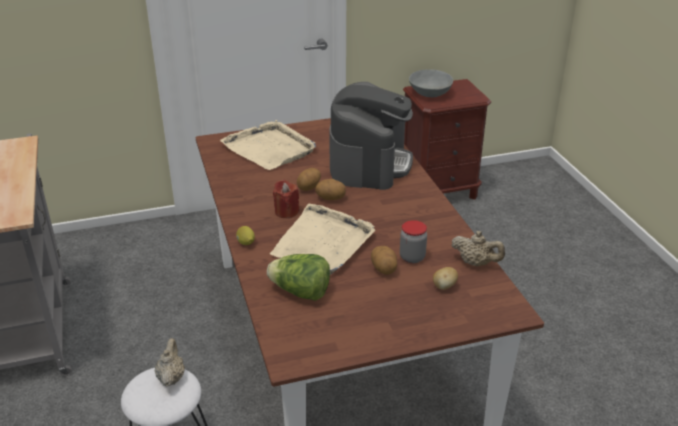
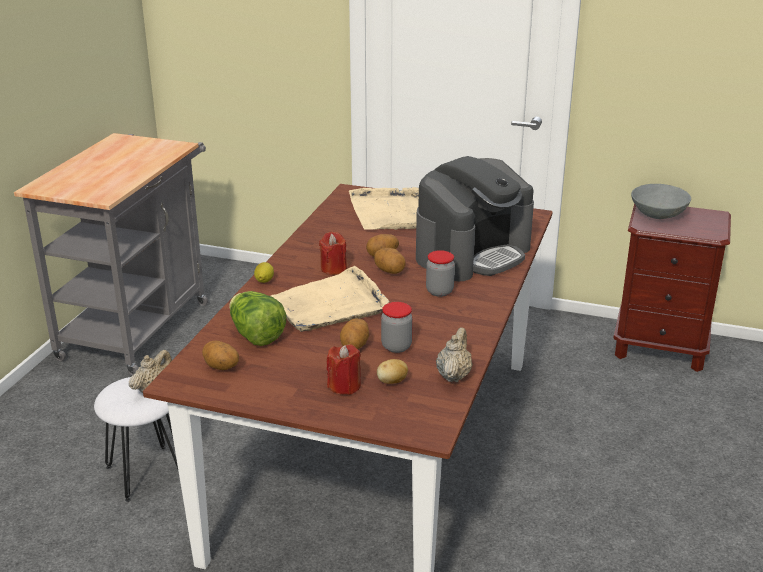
camera: 35 degrees right, 5 degrees down
beige teapot [451,231,505,266] -> beige teapot turned 135 degrees counterclockwise [436,327,473,382]
none -> potato [202,341,239,370]
none -> red candle [326,344,361,395]
none -> jar [426,250,455,297]

